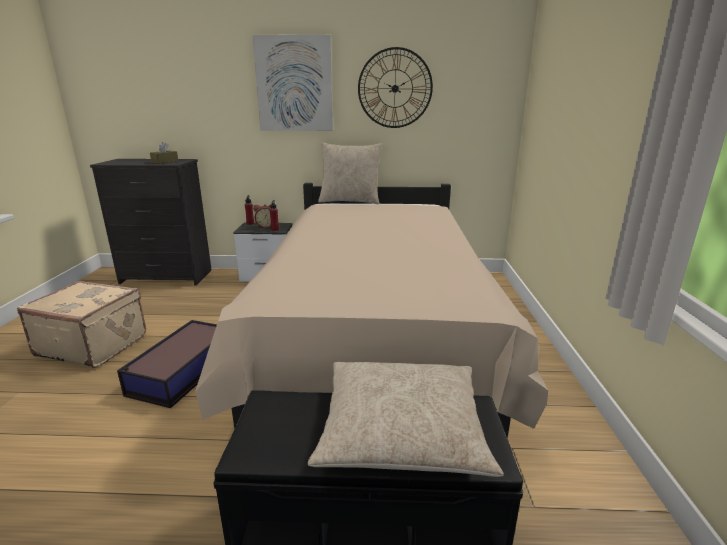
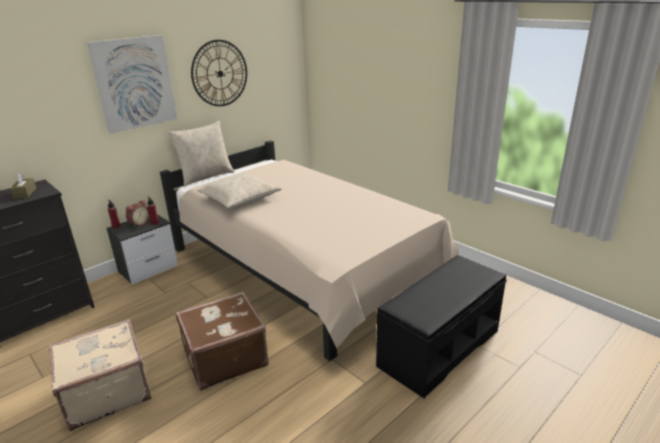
camera: 45 degrees left, 5 degrees up
storage box [117,320,217,408] -> brown suitcase [176,292,269,391]
beige pillow [308,362,504,477] -> beige pillow moved to [197,173,282,208]

